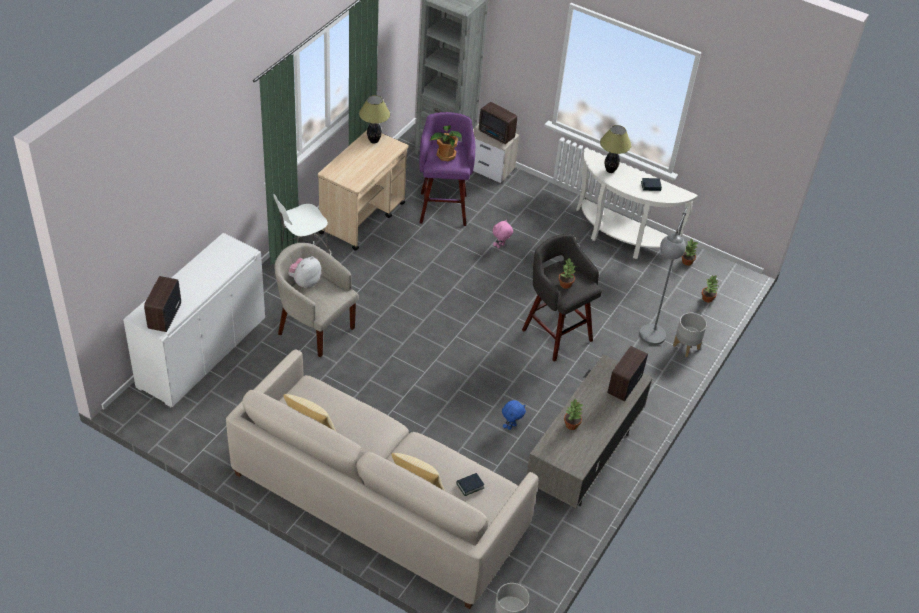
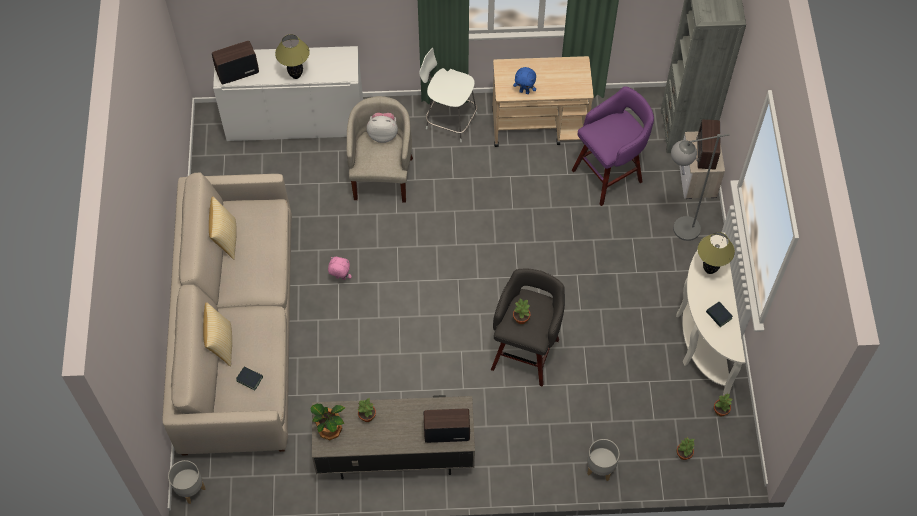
camera: 60 degrees right, 15 degrees up
table lamp [359,95,390,144] -> table lamp moved to [275,34,310,79]
potted plant [430,125,461,161] -> potted plant moved to [310,404,345,440]
pink plush toy [493,219,513,248] -> pink plush toy moved to [328,257,352,280]
blue plush toy [502,400,526,430] -> blue plush toy moved to [513,67,536,94]
grey floor lamp [639,207,688,345] -> grey floor lamp moved to [671,134,730,241]

